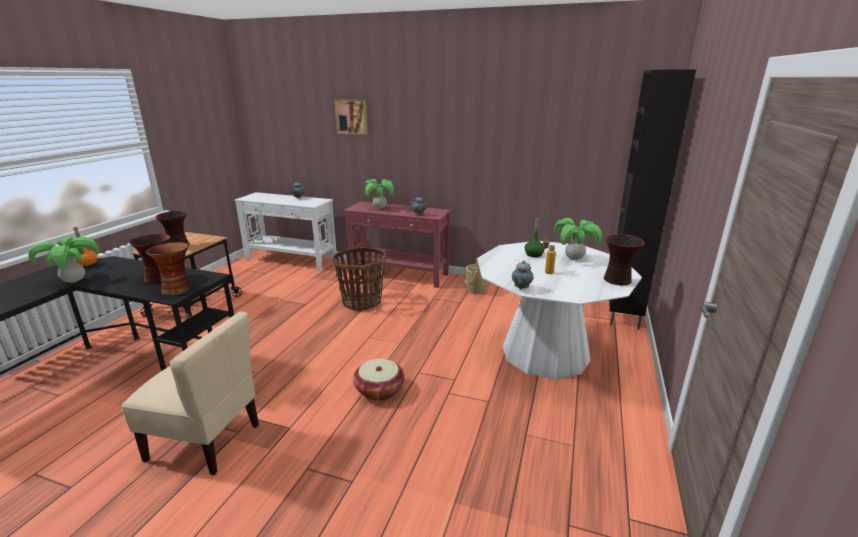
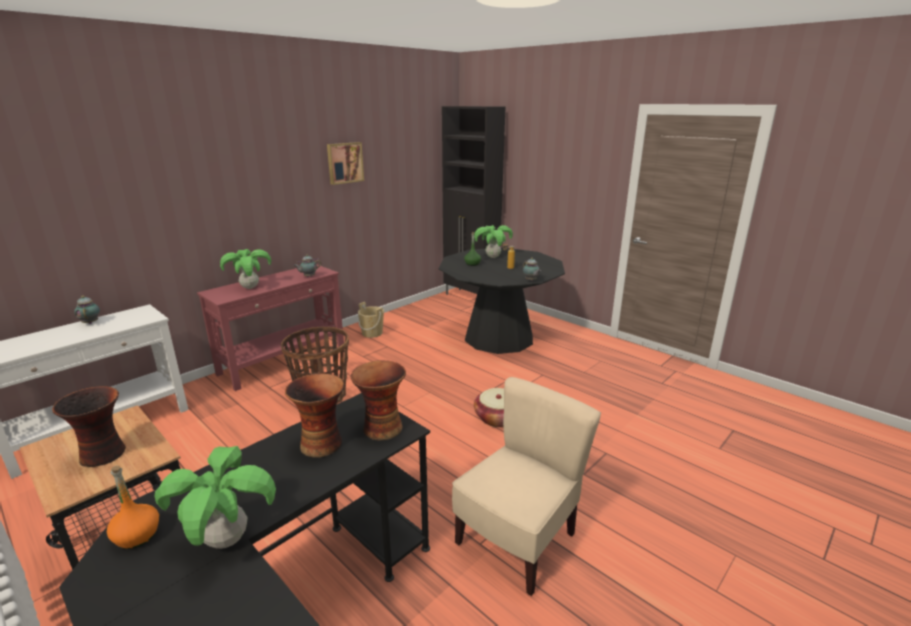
camera: 65 degrees left, 0 degrees up
picture [334,99,368,135] -> picture moved to [327,142,364,185]
white dining table [477,241,642,379] -> black dining table [439,248,565,354]
vase [604,234,645,285] -> none

